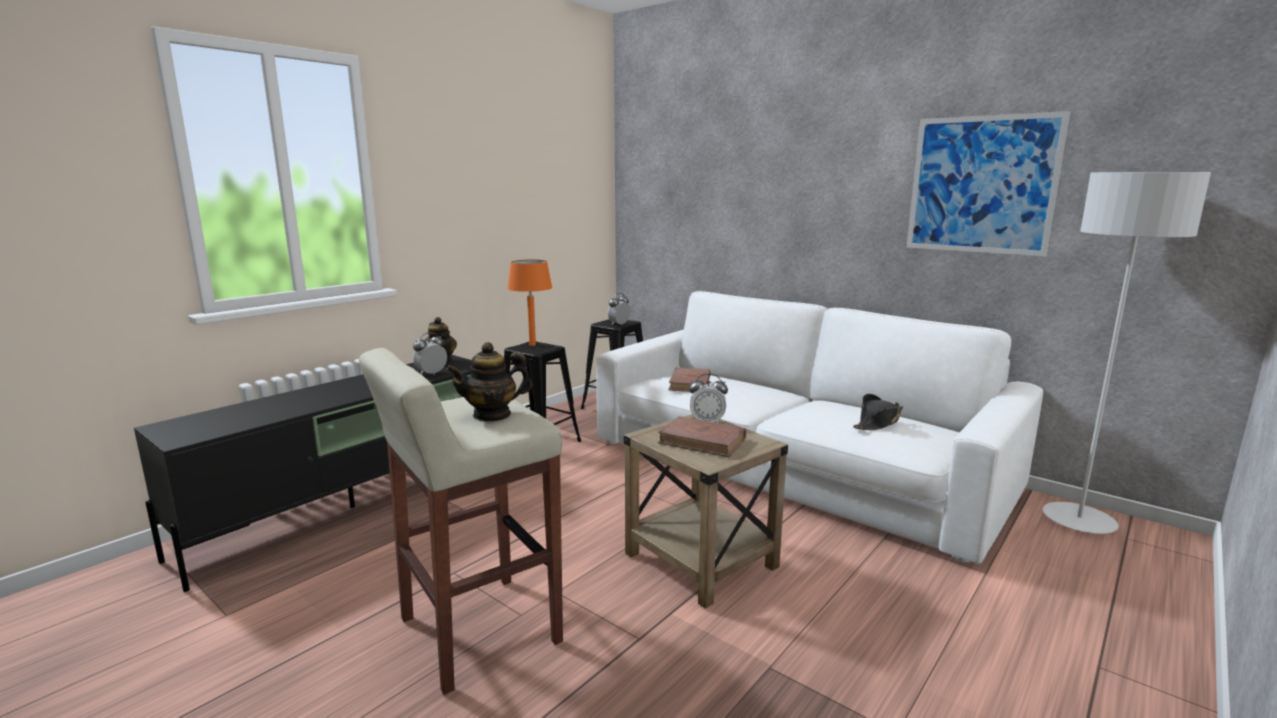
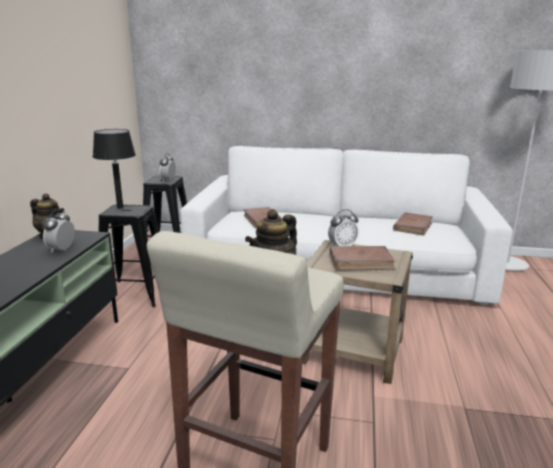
camera: 30 degrees left, 5 degrees up
orange table lamp [508,260,553,346] -> black table lamp [93,129,136,209]
black hat [853,394,903,430] -> brown book [393,212,433,235]
picture [907,111,1070,256] -> none

